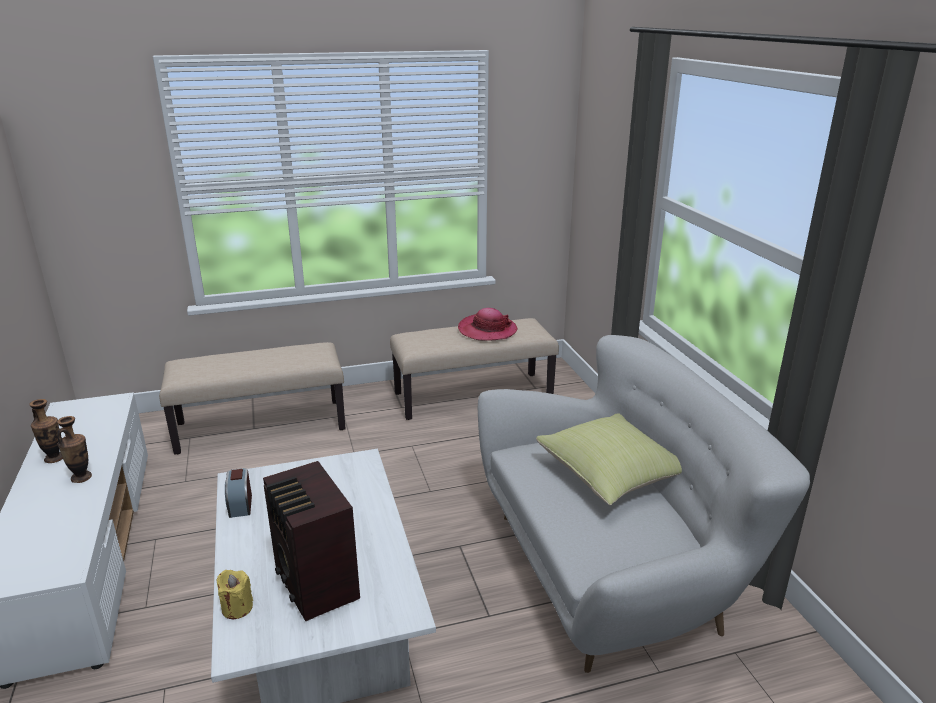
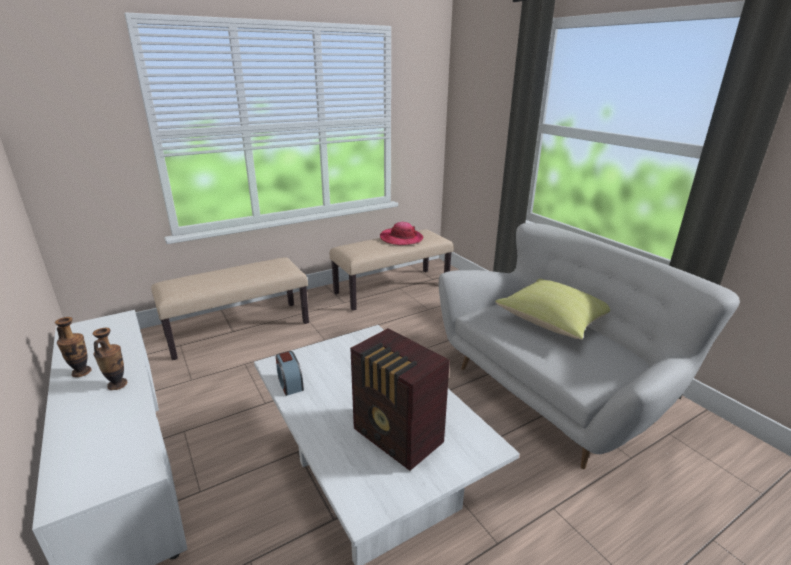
camera: 15 degrees left, 0 degrees up
yellow candle [216,570,253,619] -> none

